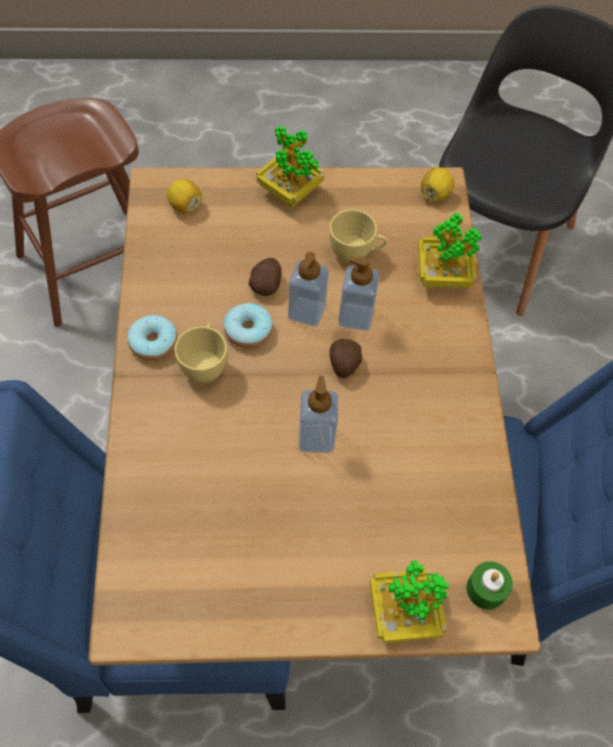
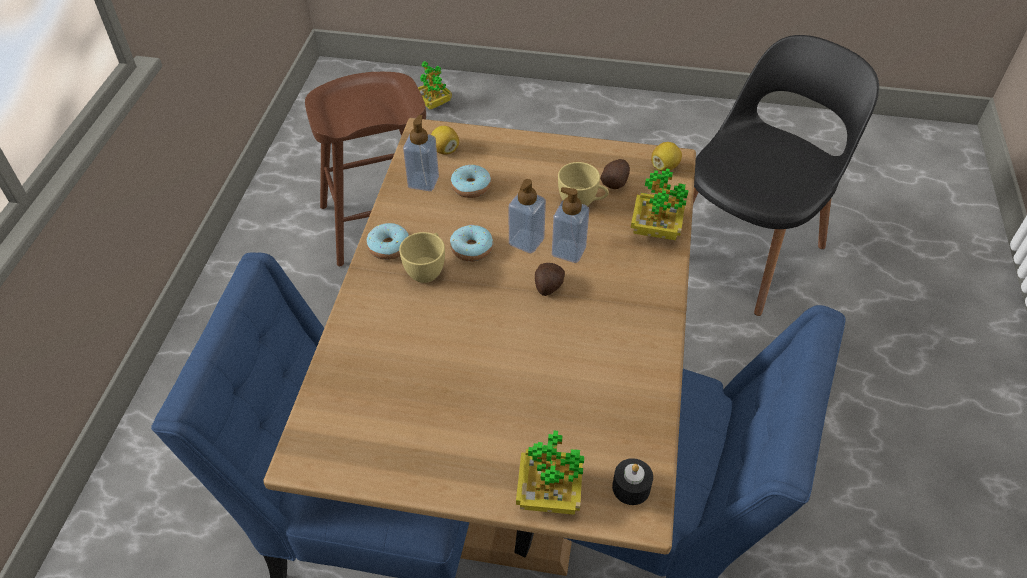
camera: 15 degrees right, 10 degrees down
potato [249,258,282,296] -> potato moved to [600,159,630,189]
potted plant [256,126,325,207] -> potted plant moved to [418,61,452,110]
soap dispenser [299,376,338,453] -> soap dispenser moved to [403,115,439,191]
green candle [467,561,513,610] -> black candle [612,458,653,505]
none -> donut [451,164,491,198]

